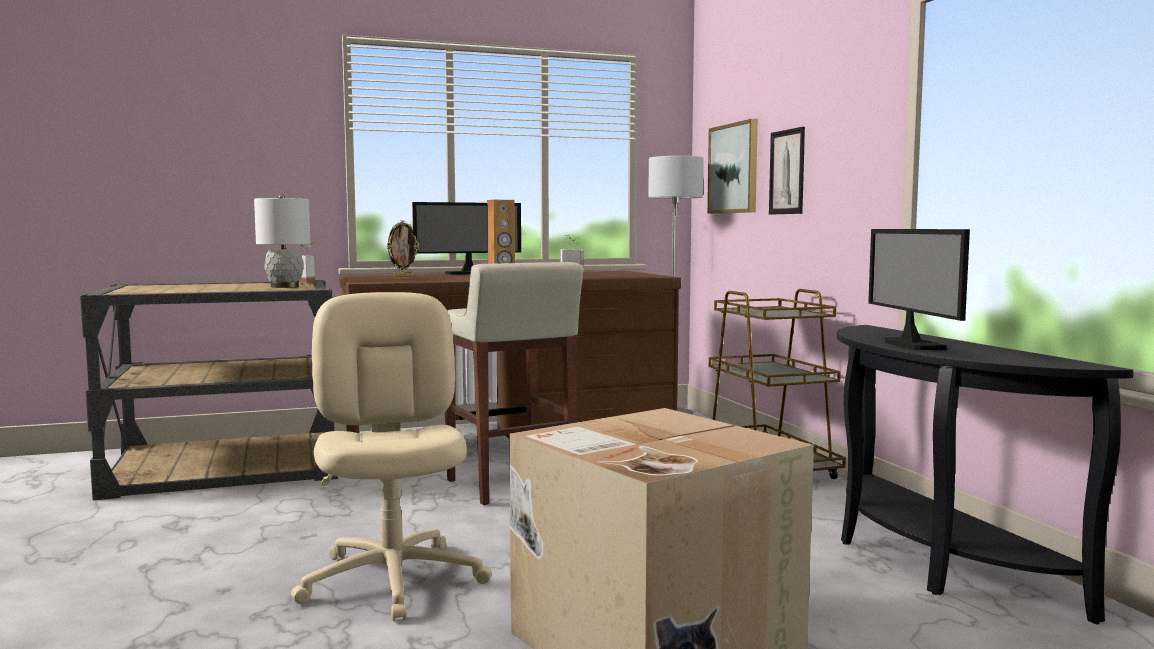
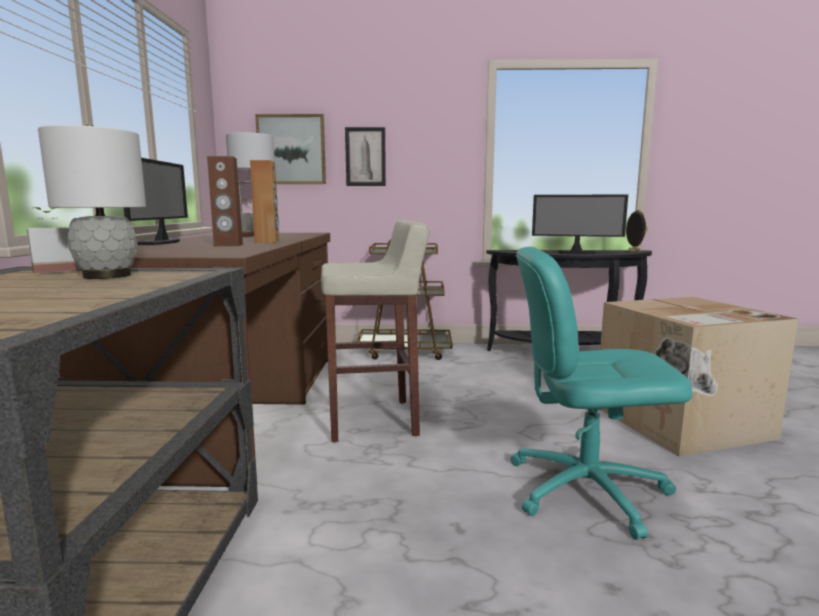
camera: 70 degrees left, 5 degrees up
beige office chair [291,292,492,621] -> turquoise office chair [511,247,692,540]
picture frame [387,220,419,277] -> picture frame moved to [626,209,648,252]
none -> brown speaker [207,156,243,246]

